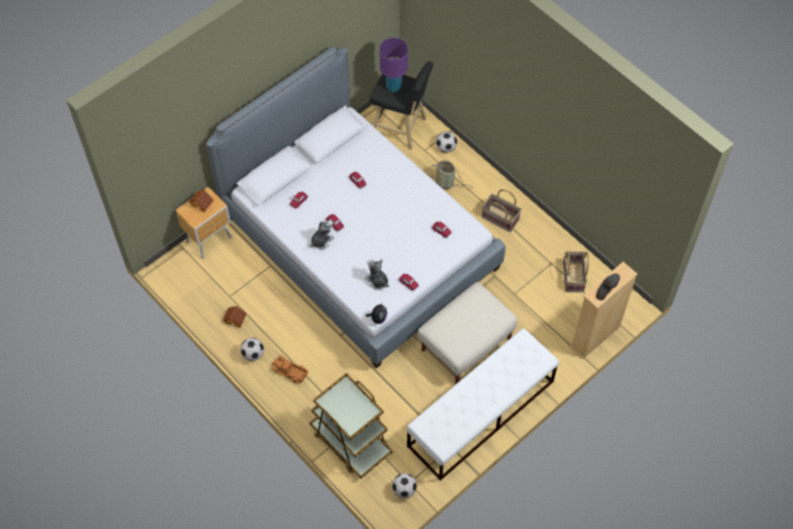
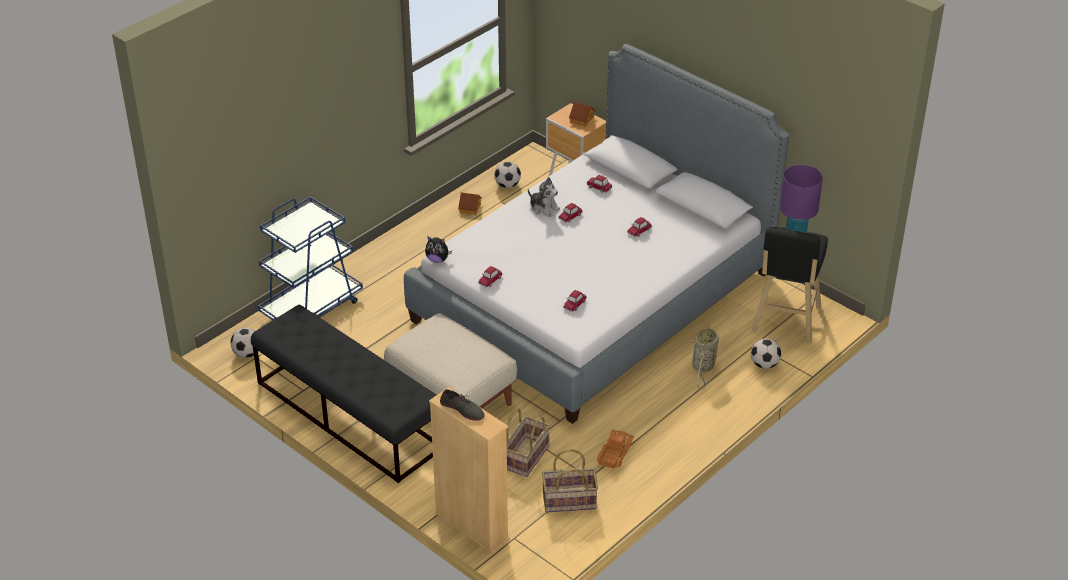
camera: 85 degrees right, 20 degrees down
football [241,338,264,361] -> football moved to [494,162,521,188]
toy truck [271,355,308,384] -> toy truck moved to [597,430,634,469]
brown cart [309,373,392,479] -> blue cart [258,196,363,320]
plush toy [365,259,389,290] -> none
white bench [407,328,559,481] -> black bench [251,305,436,483]
basket [482,189,521,232] -> basket moved to [506,408,550,477]

